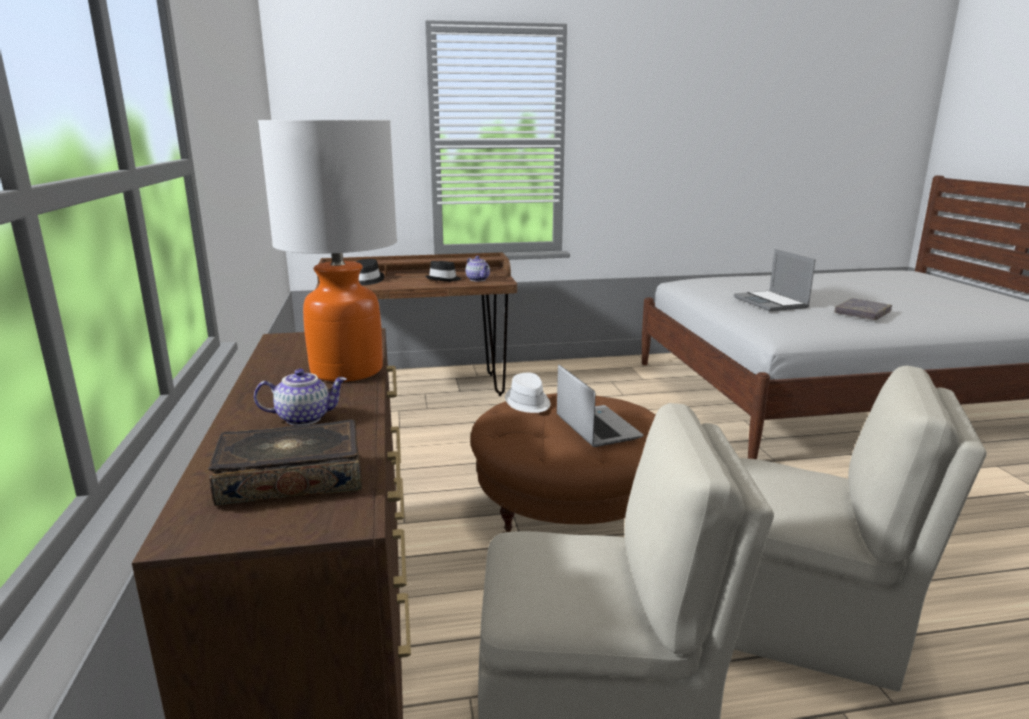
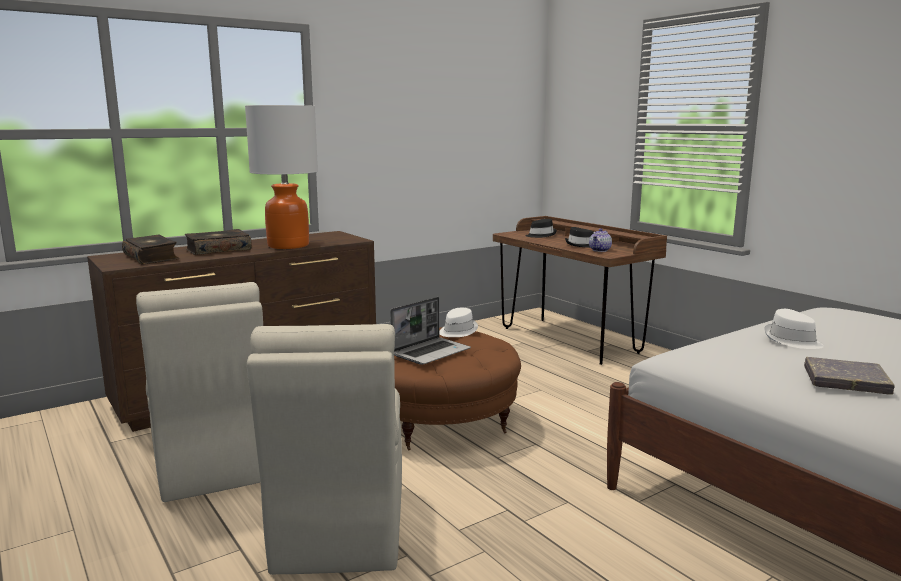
camera: 65 degrees right, 5 degrees down
teapot [254,369,347,426] -> book [185,229,252,255]
laptop [734,249,816,311] -> white hat [764,309,824,349]

